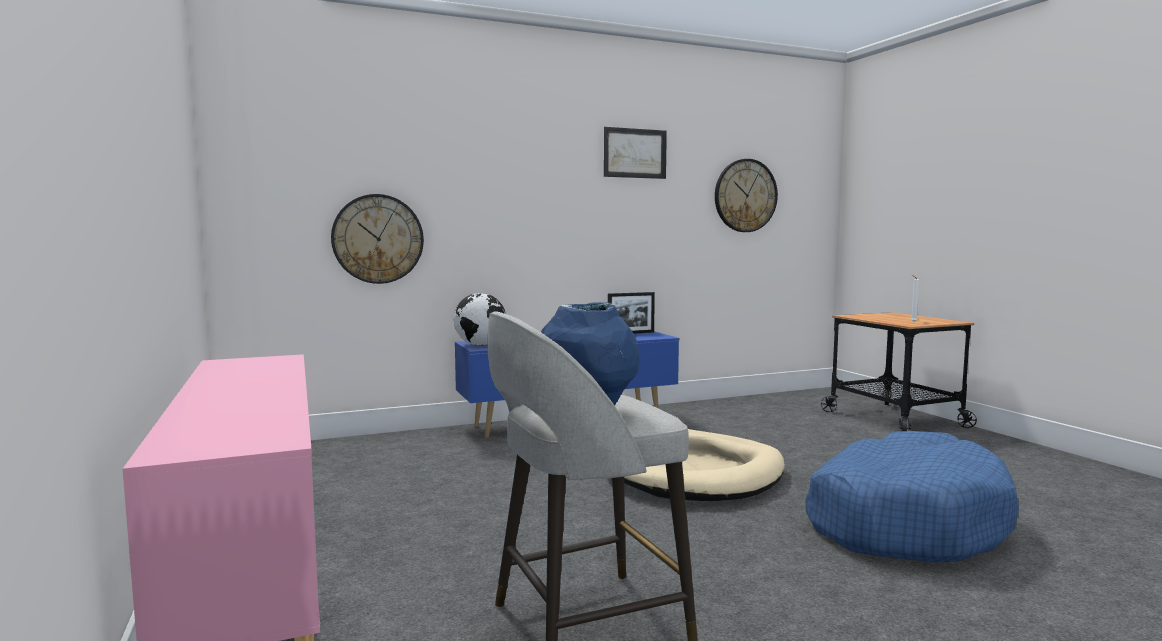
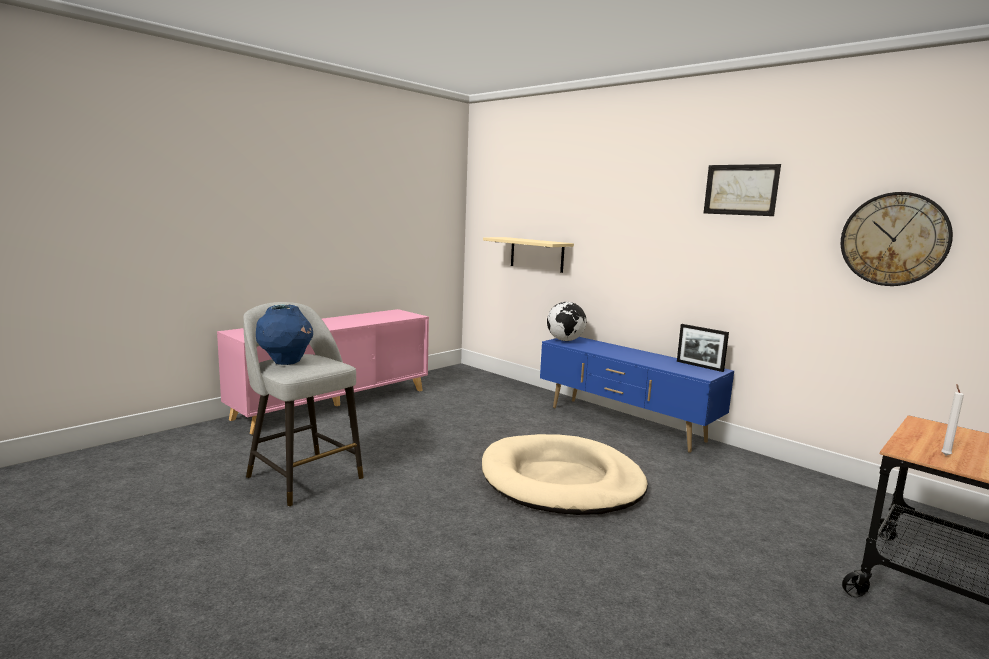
camera: 65 degrees right, 5 degrees up
wall clock [331,194,424,284] -> beige shelf [483,237,574,273]
blue dog bed [805,431,1019,562] -> none

